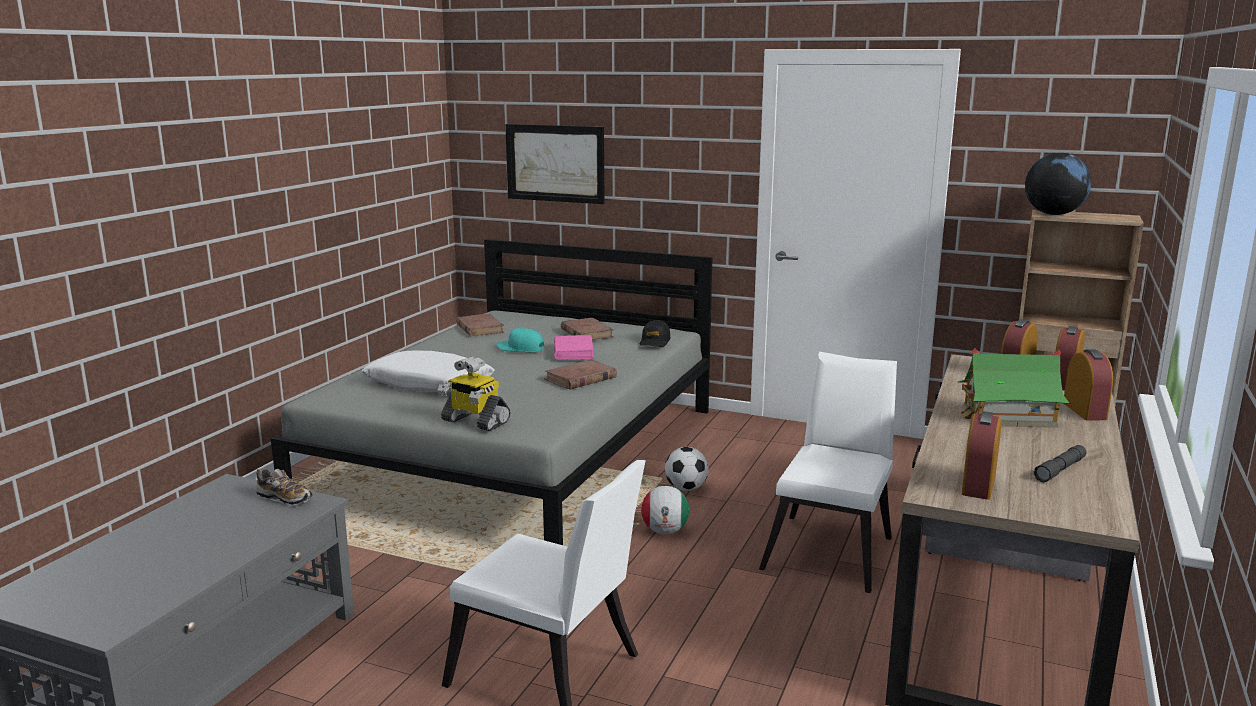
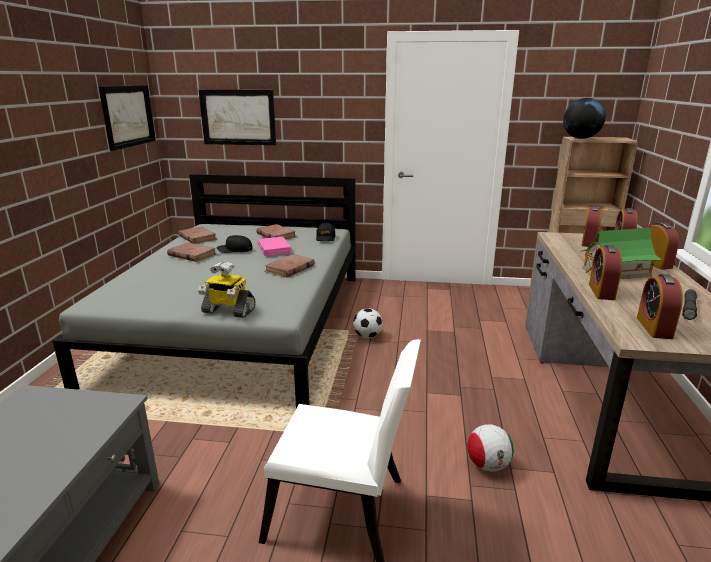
camera: 15 degrees left, 5 degrees up
shoe [256,468,312,506] -> none
white pillow [362,351,495,392] -> none
turquoise cap [497,328,544,352] -> black cap [217,235,252,253]
football [641,486,689,534] -> football moved to [467,425,514,472]
white chair [759,352,897,593] -> none
none -> picture [99,85,156,151]
none -> brown book [167,243,216,262]
none -> alarm clock [589,245,622,300]

